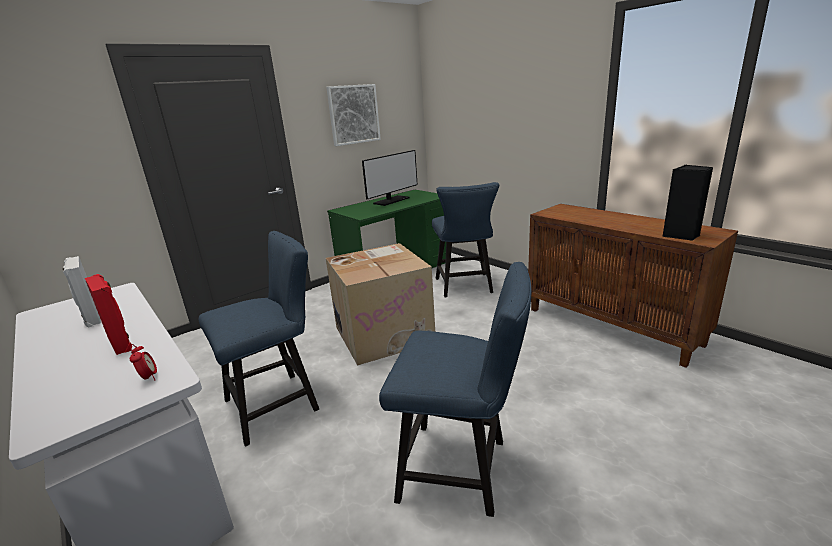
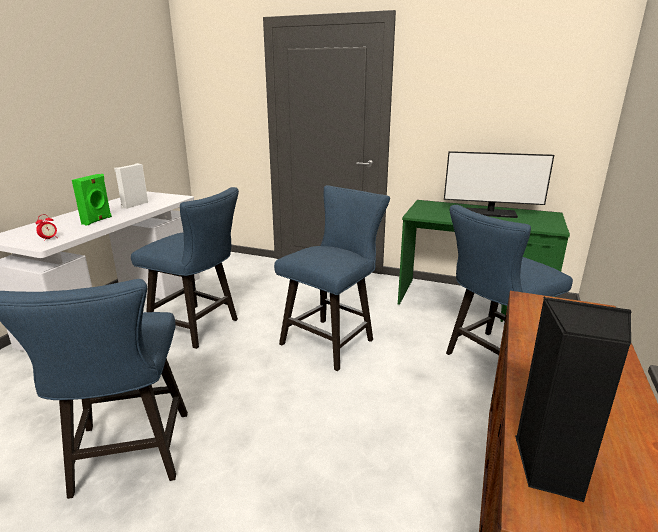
camera: 60 degrees right, 0 degrees up
red speaker [85,274,132,355] -> green speaker [72,174,112,226]
picture [326,84,381,146] -> none
cardboard box [326,243,435,366] -> blue chair [274,185,390,371]

